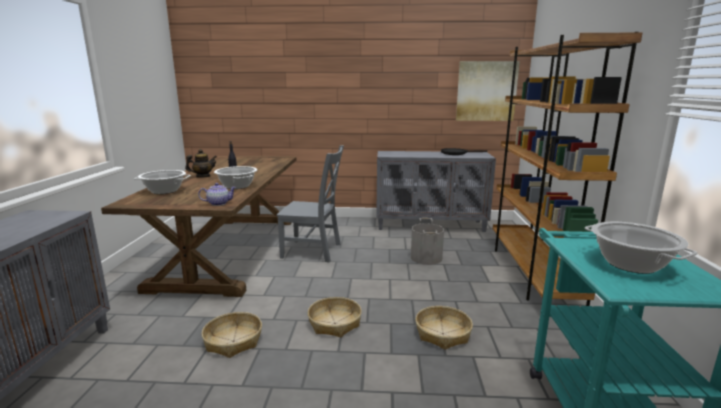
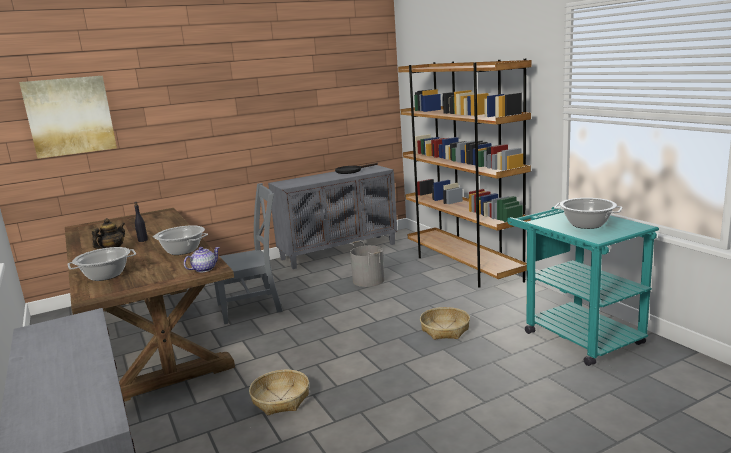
camera: 30 degrees left, 0 degrees up
basket [308,297,362,337] -> none
picture [456,61,520,121] -> picture moved to [19,76,117,159]

